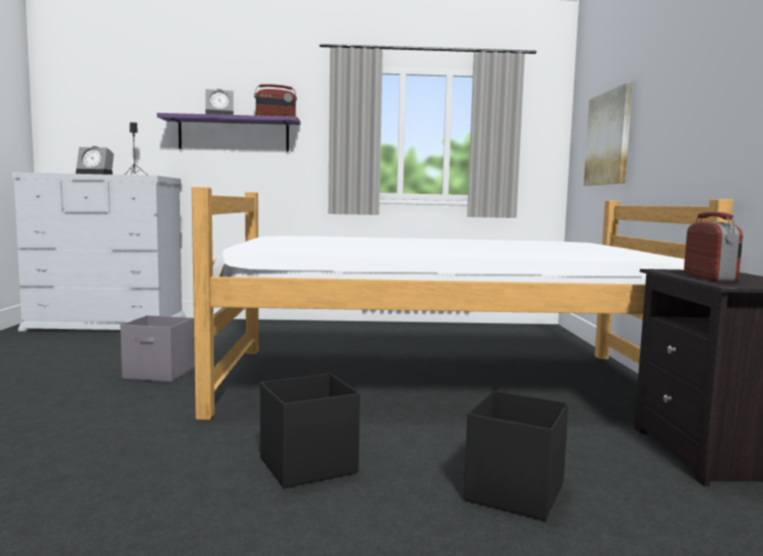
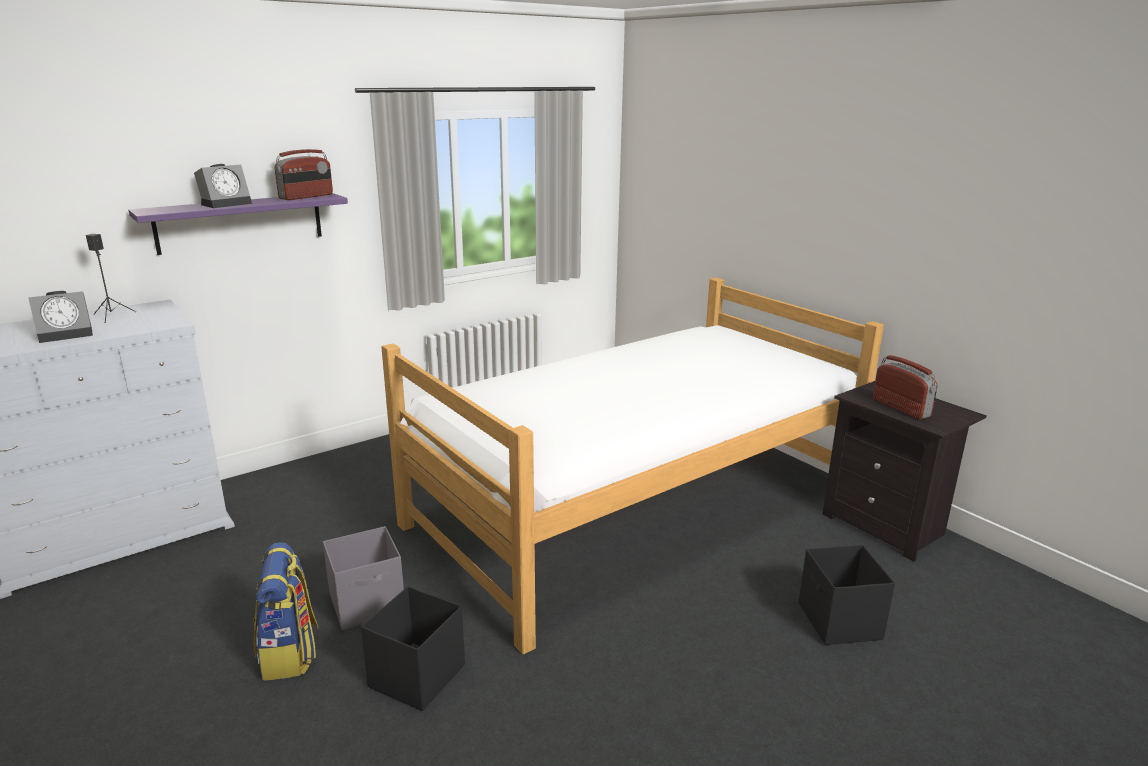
camera: 35 degrees left, 15 degrees up
black storage box [260,373,360,488] -> black storage box moved to [361,586,465,711]
picture [584,83,632,186] -> none
none -> backpack [254,542,318,681]

